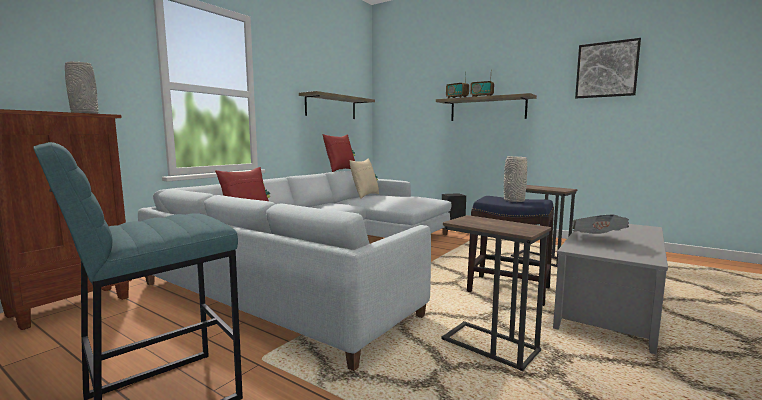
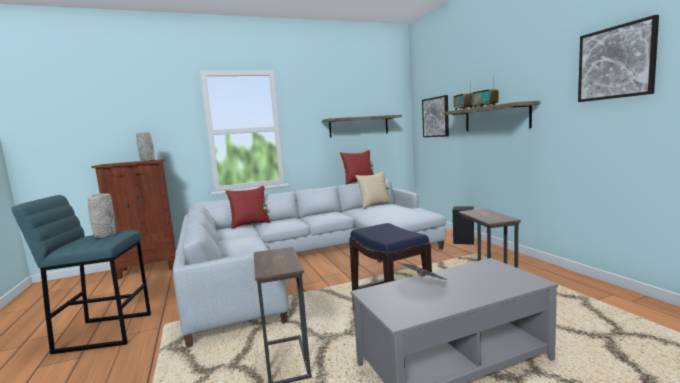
camera: 35 degrees right, 0 degrees up
grey vase [504,156,527,202] -> grey vase moved to [88,193,116,238]
none -> picture [422,95,449,137]

